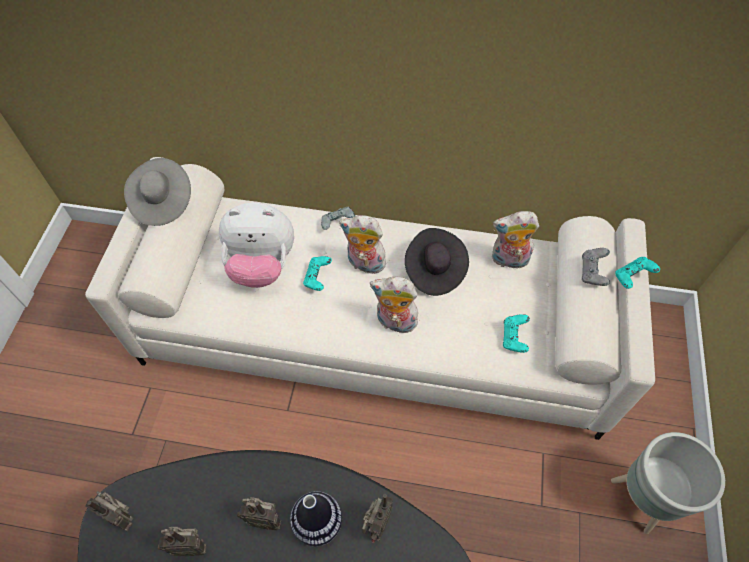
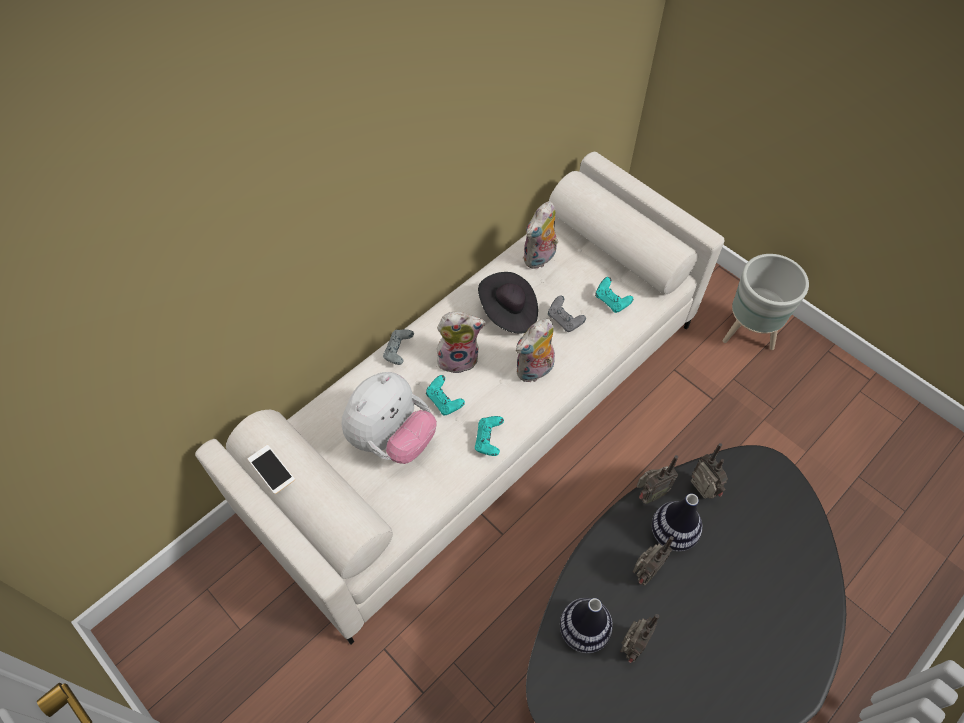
camera: 55 degrees left, 0 degrees up
radio [85,491,134,531] -> radio moved to [637,455,678,504]
grey hat [124,158,191,226] -> phone [248,445,295,494]
plush toy [339,215,388,274] -> plush toy turned 150 degrees counterclockwise [437,312,486,373]
grey game controller [582,248,610,286] -> grey game controller moved to [548,295,586,332]
turquoise game controller [615,257,660,289] -> turquoise game controller moved to [475,416,504,456]
none -> vase [560,598,613,653]

